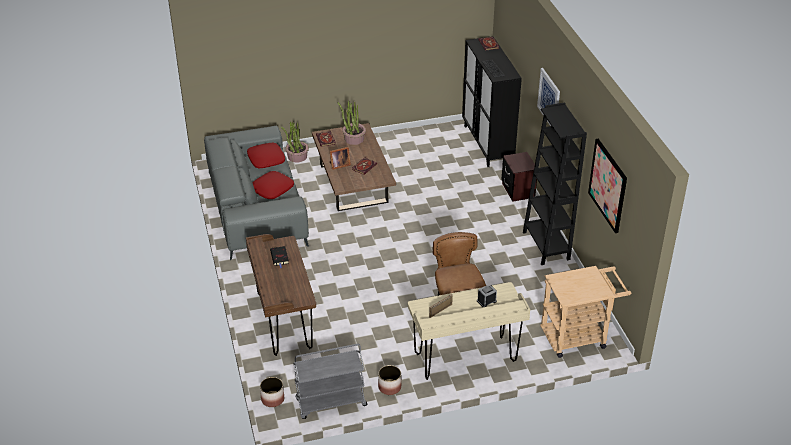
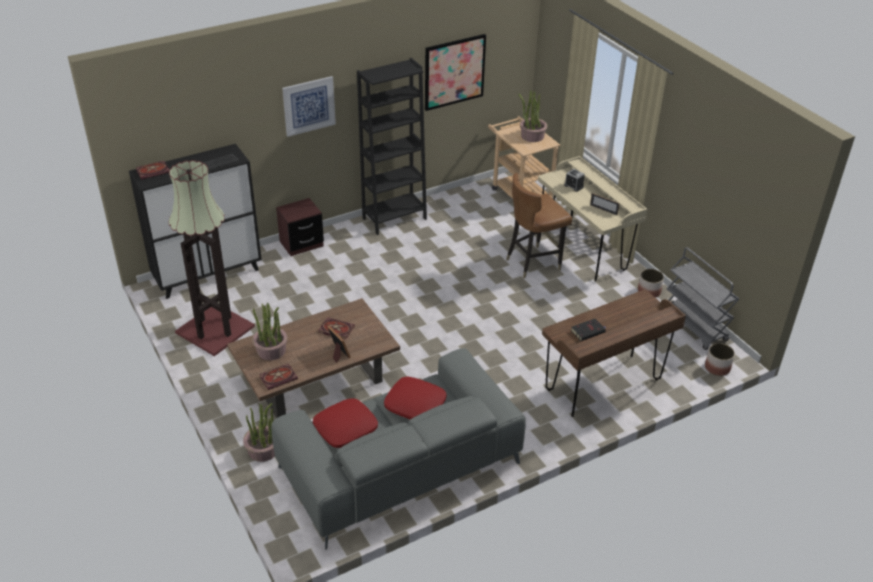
camera: 105 degrees left, 0 degrees up
none -> floor lamp [169,160,255,356]
none -> potted plant [518,90,548,142]

